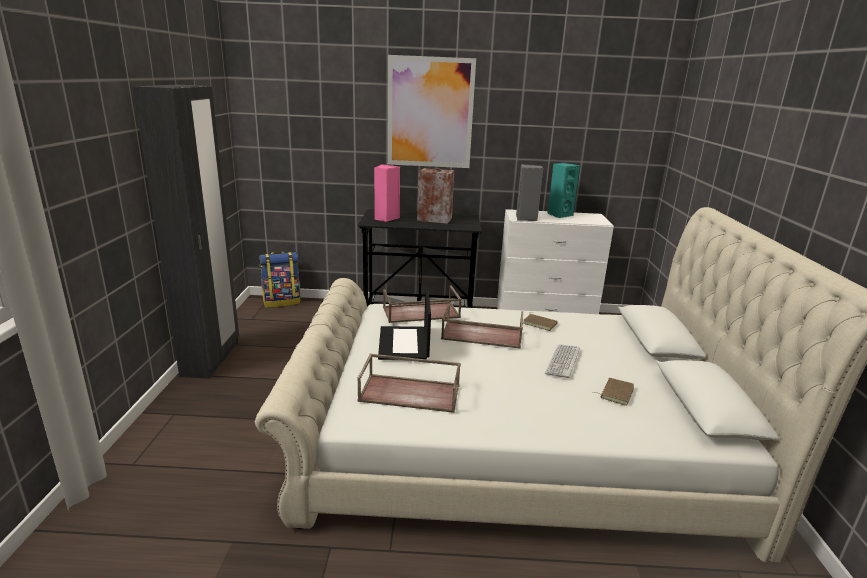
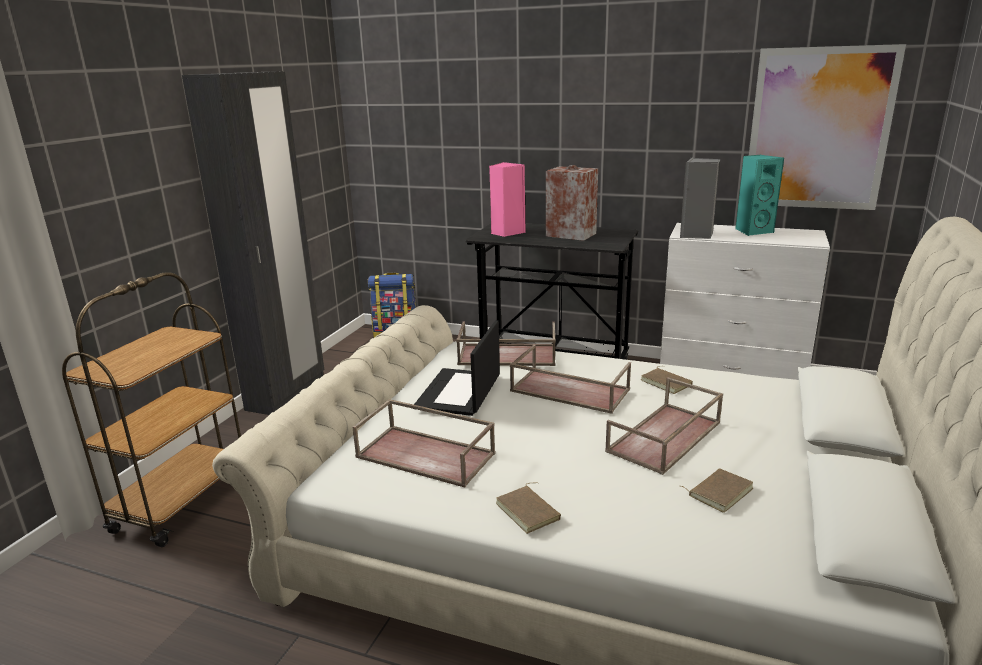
camera: 20 degrees right, 0 degrees up
picture [387,55,476,168] -> picture moved to [749,44,906,210]
keyboard [545,345,580,378] -> brown tray [605,377,723,475]
none -> brown cart [62,272,241,547]
none -> brown book [496,482,561,534]

